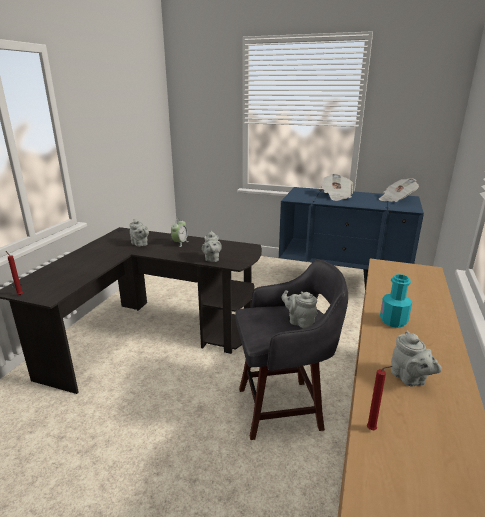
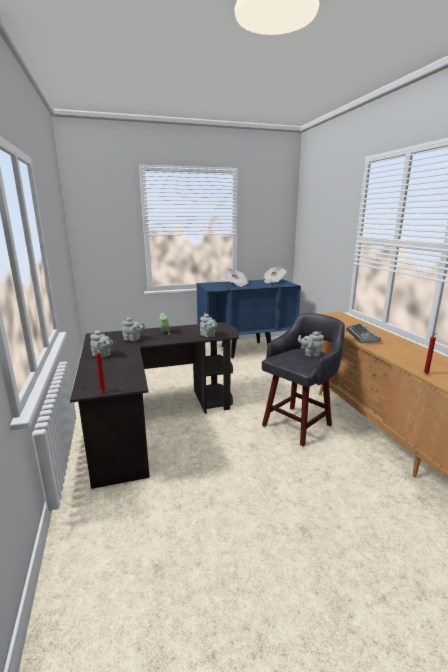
camera: 35 degrees left, 5 degrees down
turquoise bottle [380,274,412,328] -> keyboard [346,323,381,343]
grey teapot [391,331,442,386] -> grey teapot moved to [90,330,113,358]

